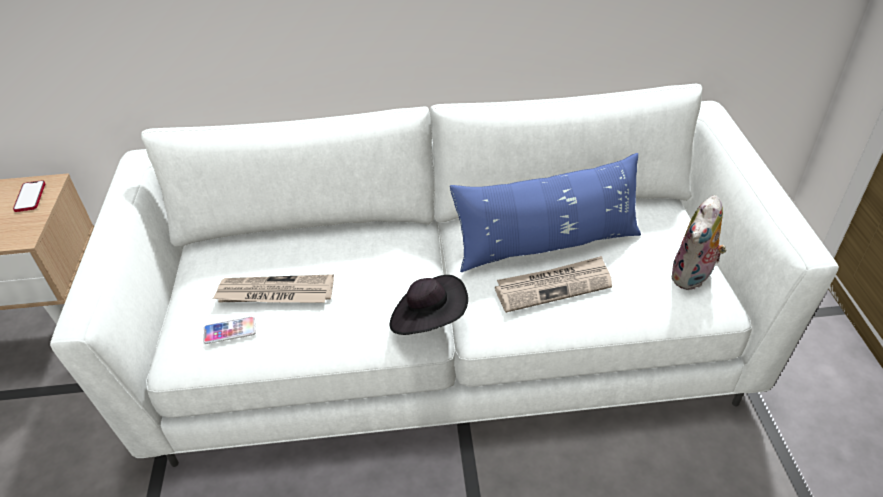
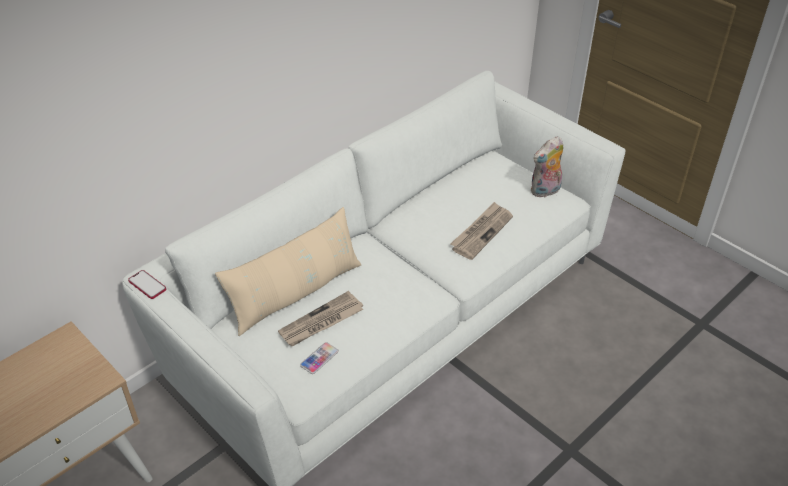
camera: 40 degrees left, 0 degrees up
phone [13,180,45,212] -> phone moved to [128,270,166,299]
black hat [390,275,468,335] -> none
blue pillow [450,153,641,272] -> none
plush toy [671,195,726,290] -> plush toy turned 60 degrees clockwise [531,136,563,198]
none -> beige pillow [215,207,361,336]

